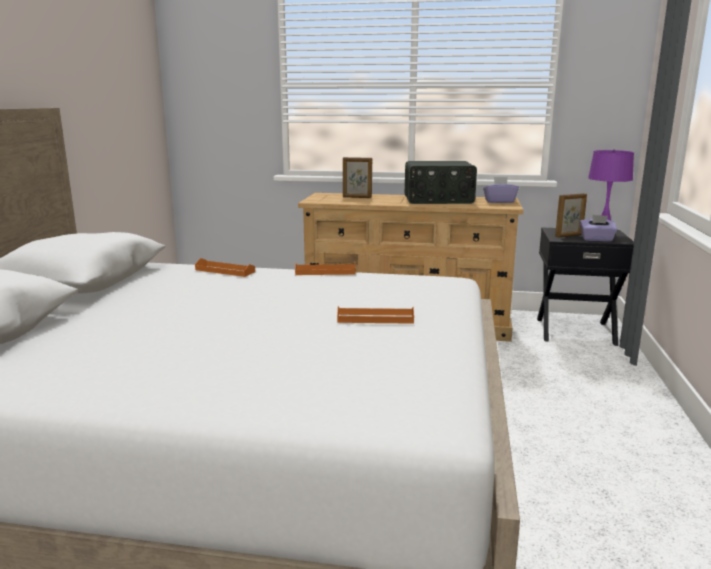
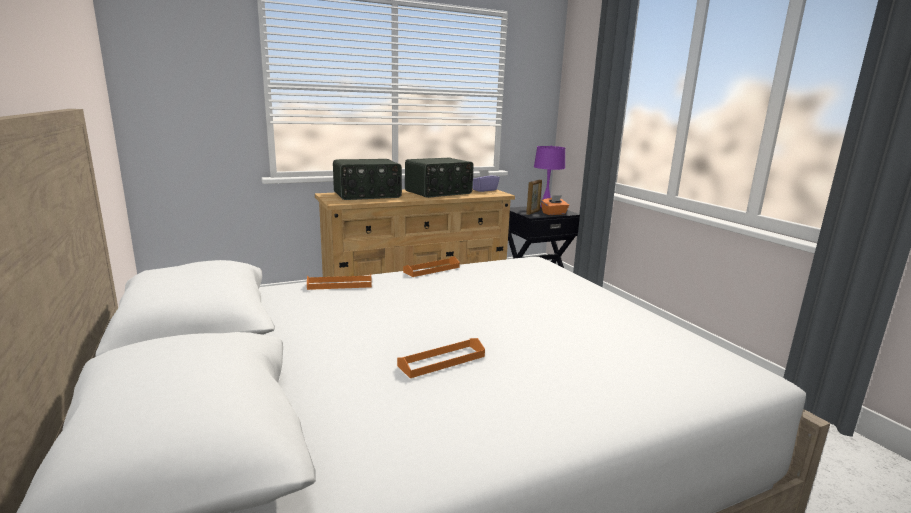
camera: 35 degrees left, 0 degrees up
orange tray [337,306,414,324] -> orange tray moved to [397,338,485,378]
picture frame [343,157,372,198] -> radio [333,159,402,200]
purple tissue box [580,215,617,242] -> orange tissue box [541,195,569,215]

